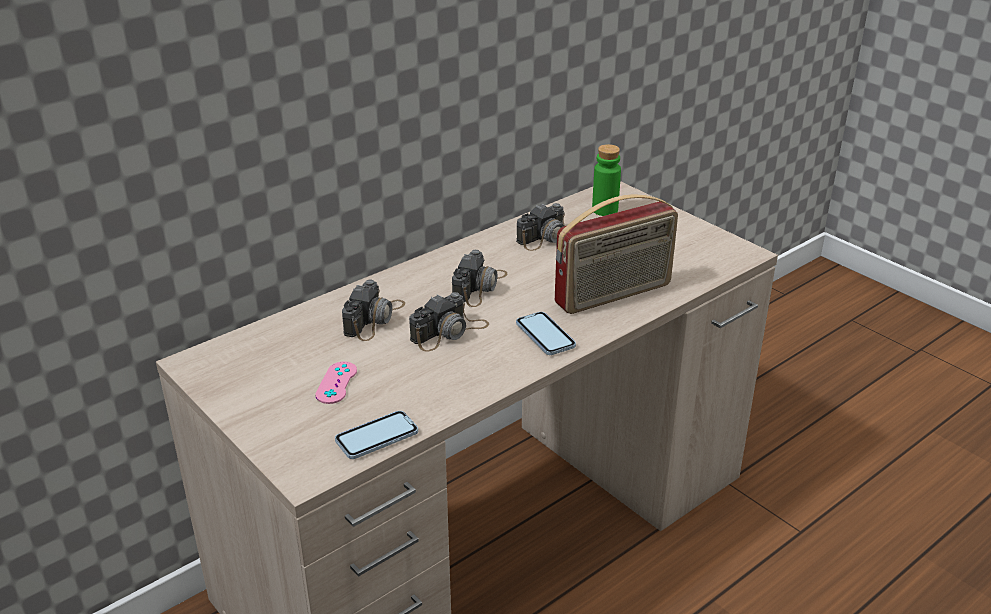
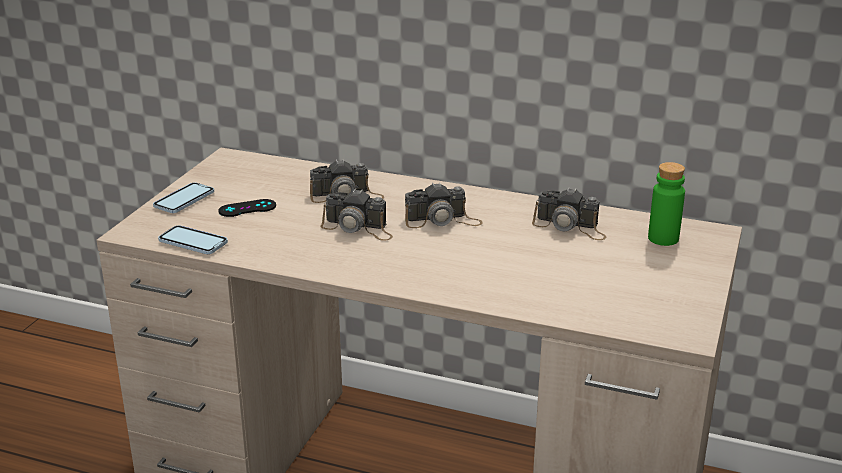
camera: 60 degrees right, 5 degrees down
pink game controller [315,362,357,404] -> black game controller [218,199,276,217]
phone [516,312,576,355] -> phone moved to [153,182,214,213]
radio [555,194,678,314] -> none

